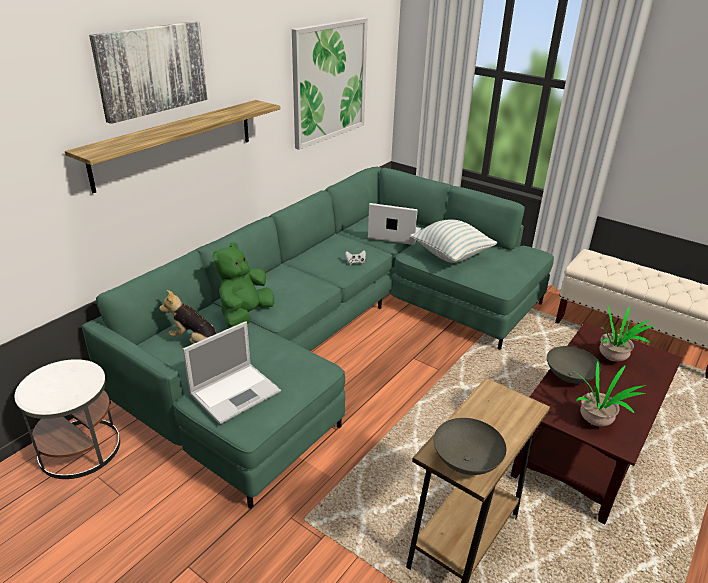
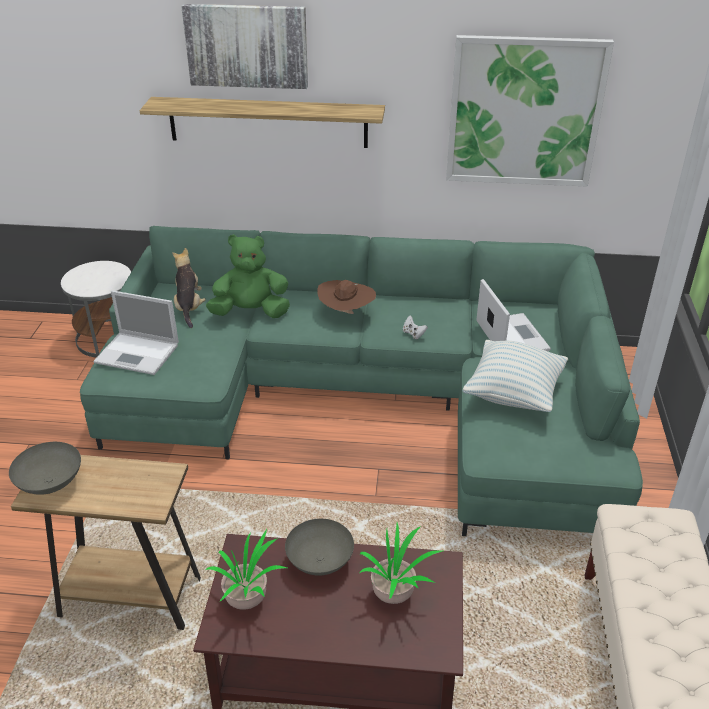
camera: 60 degrees right, 5 degrees up
none -> brown hat [317,280,376,314]

